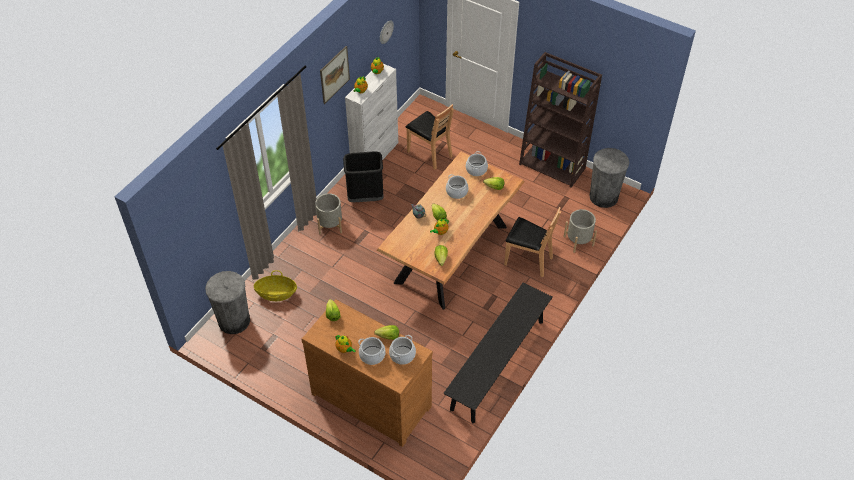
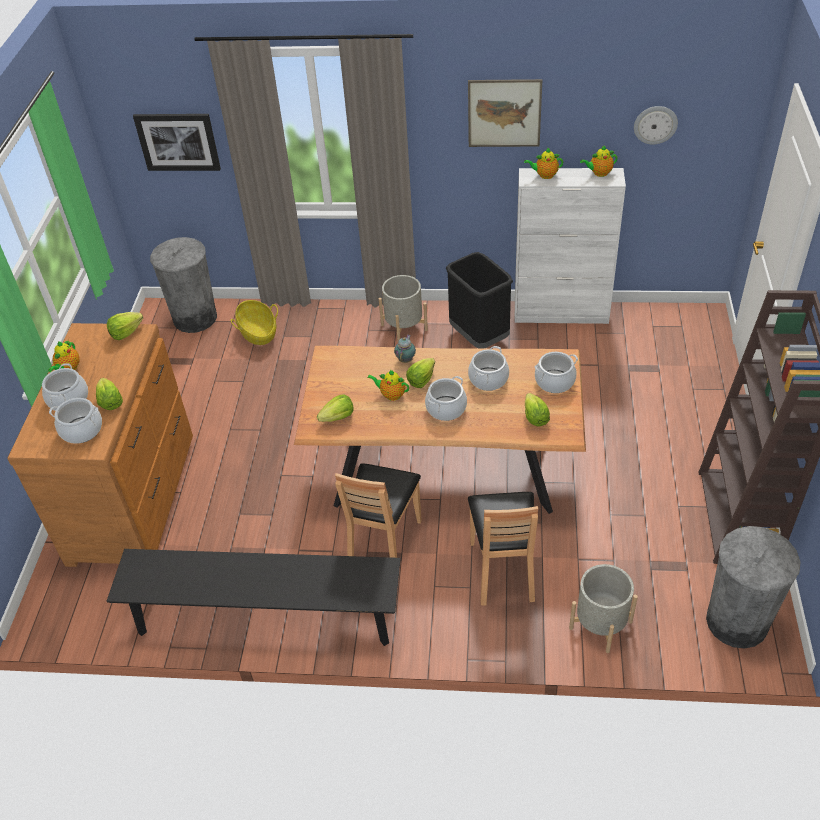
camera: 65 degrees right, 5 degrees down
brown chair [406,104,454,170] -> brown chair moved to [335,463,422,558]
none -> picture [133,114,221,171]
none -> cooking pot [425,376,467,421]

